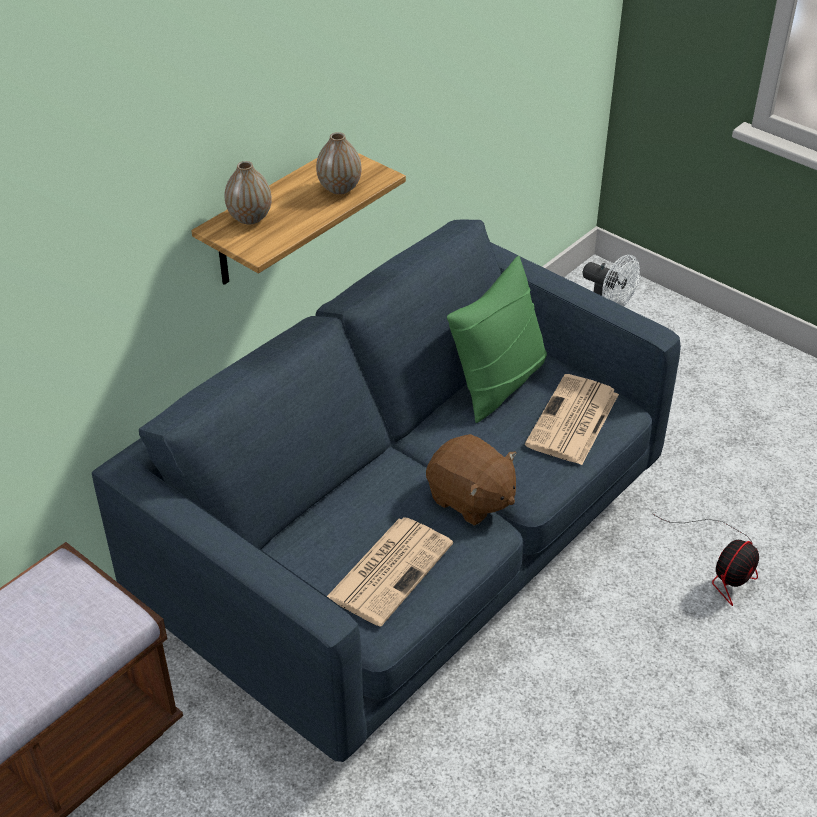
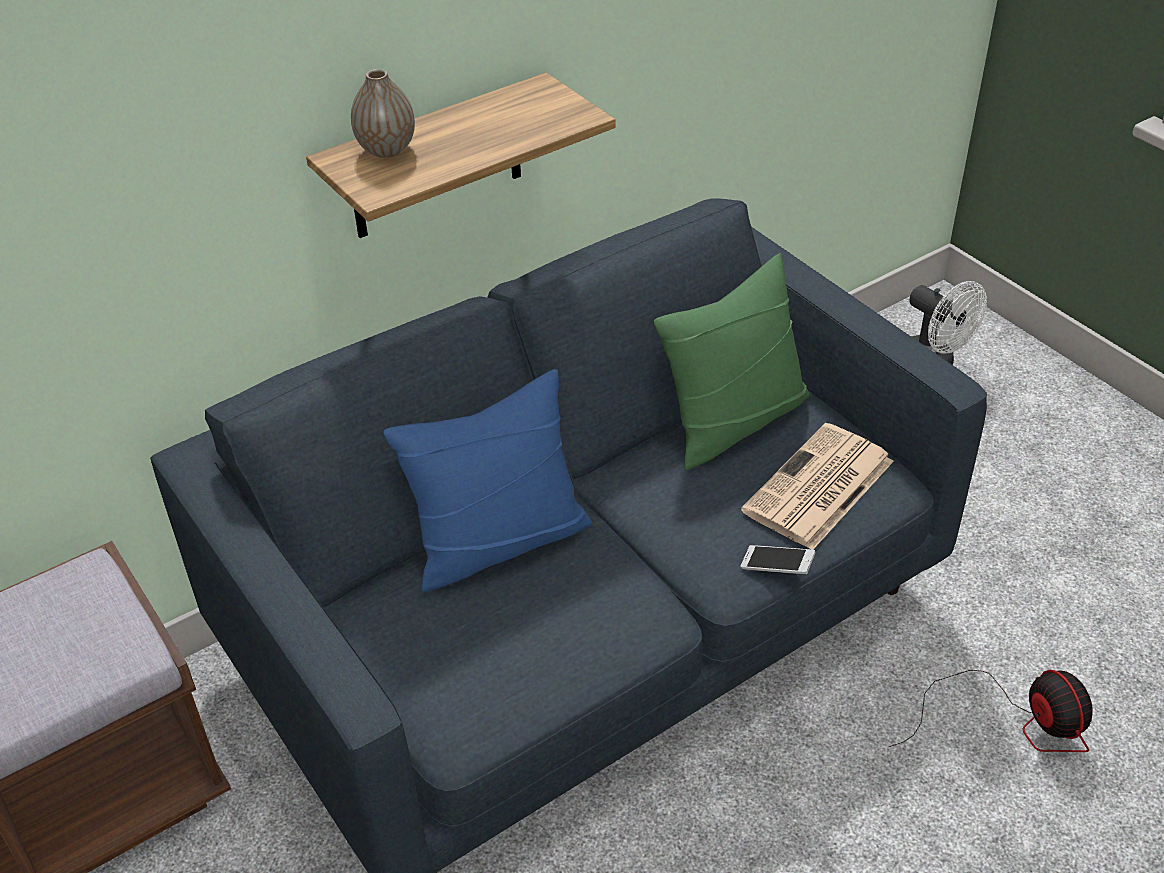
camera: 15 degrees right, 0 degrees up
vase [316,132,361,194] -> none
newspaper [327,517,453,626] -> none
brown plush toy [426,434,517,526] -> none
fan [652,513,759,606] -> fan turned 75 degrees counterclockwise [889,670,1093,752]
none -> blue pillow [383,369,592,592]
none -> phone [740,545,816,575]

